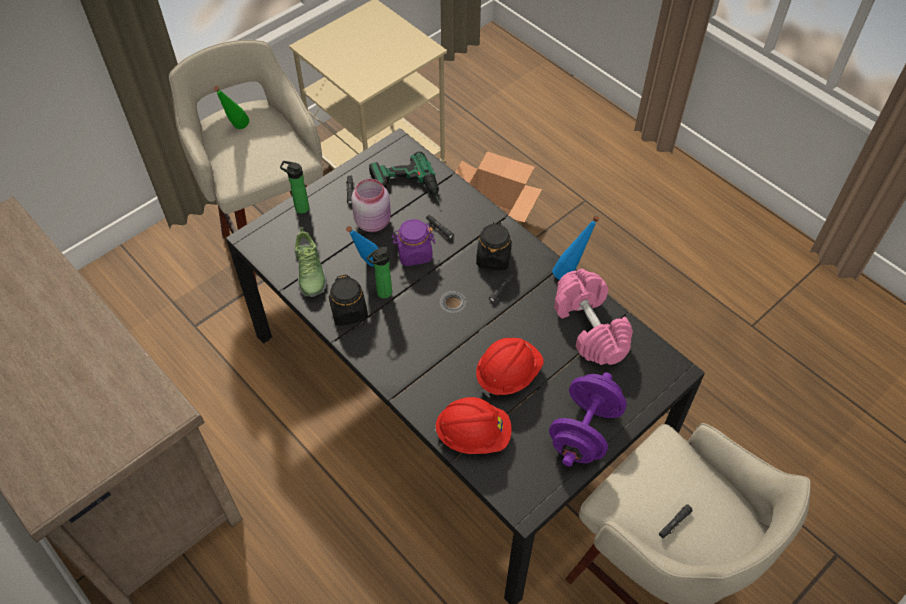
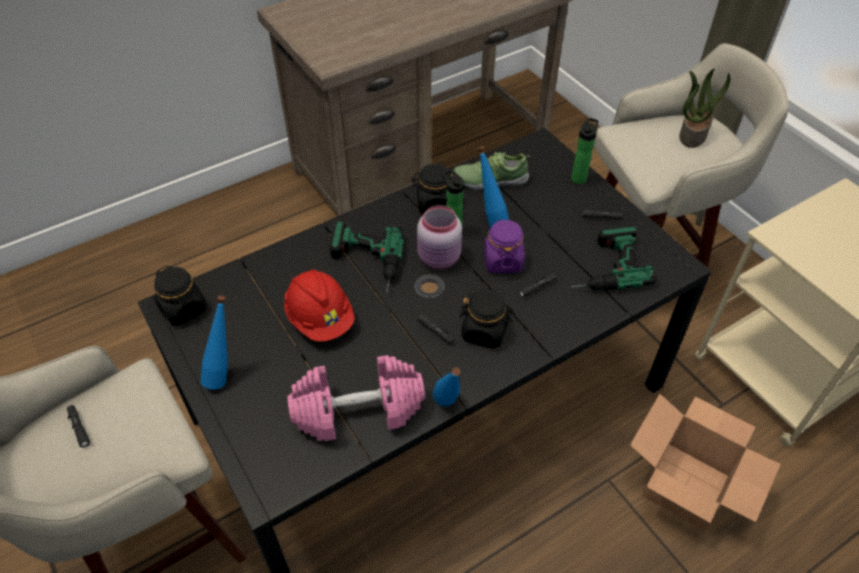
camera: 100 degrees right, 5 degrees down
green bottle [214,86,249,129] -> potted plant [679,68,730,148]
pink jar [351,179,391,232] -> pink jar moved to [417,205,462,269]
red hard hat [434,397,511,454] -> none
purple dumbbell [549,372,627,467] -> blue bottle [200,296,228,390]
none -> black jar [154,266,207,326]
none -> power drill [329,222,404,293]

